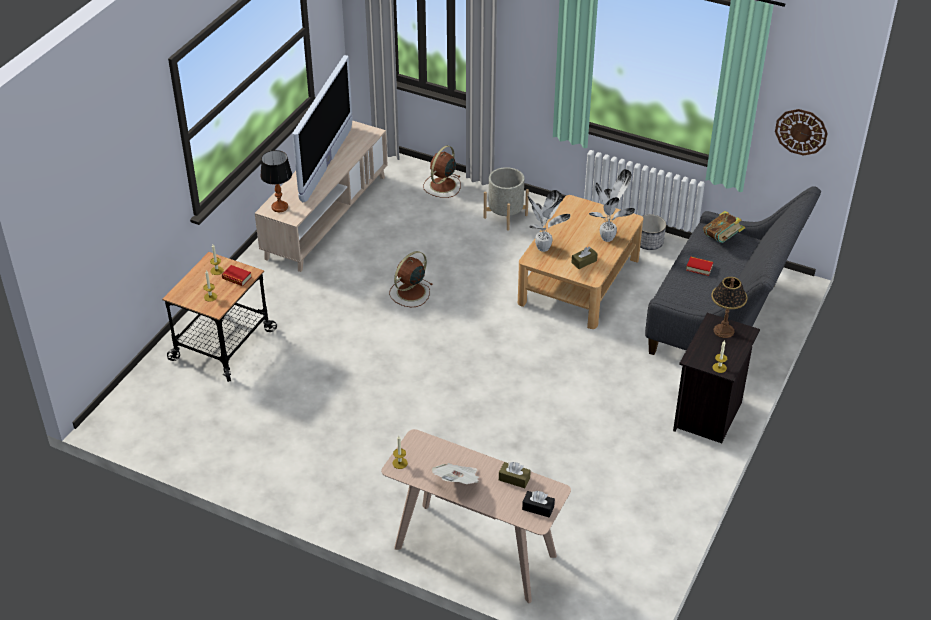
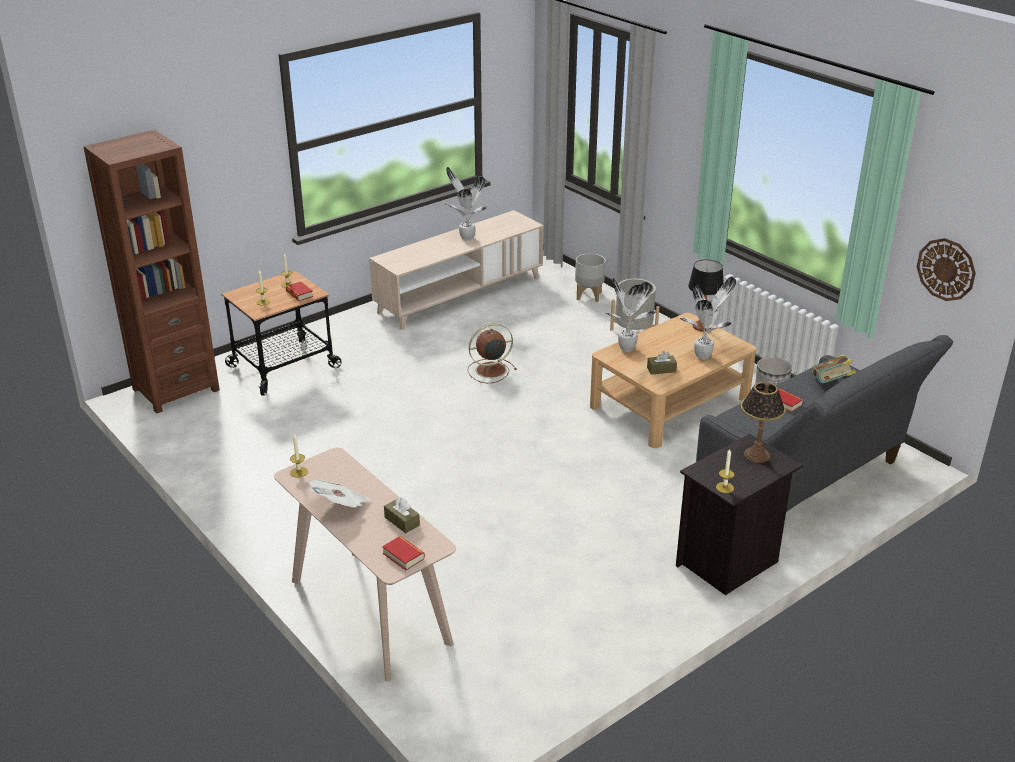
camera: 25 degrees right, 10 degrees down
table lamp [260,150,292,212] -> table lamp moved to [688,259,724,331]
television [292,55,353,202] -> potted plant [444,167,487,241]
brown fan [423,146,461,198] -> grey planter [575,253,606,302]
black tissue box [522,491,555,517] -> book [382,536,425,570]
none -> brown bookcase [83,130,220,414]

